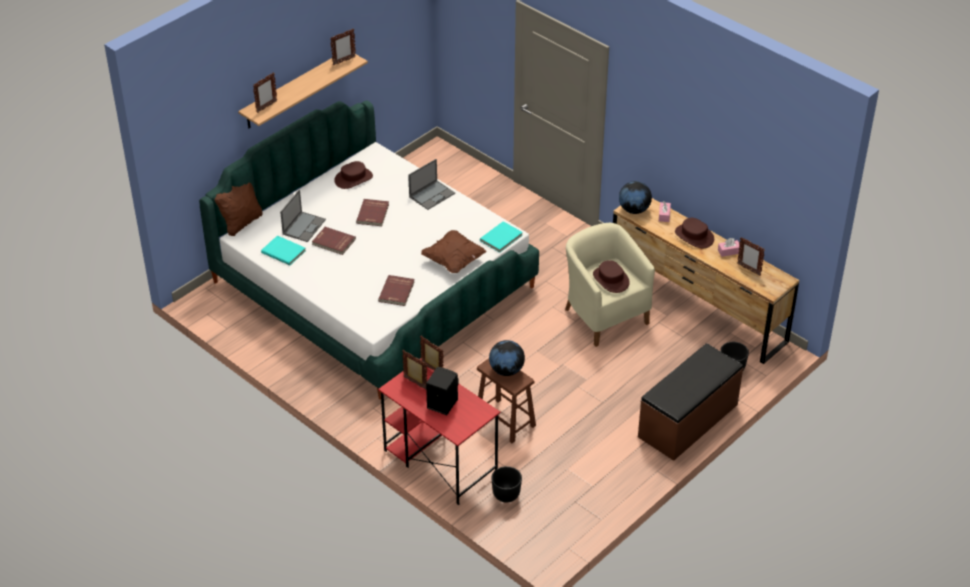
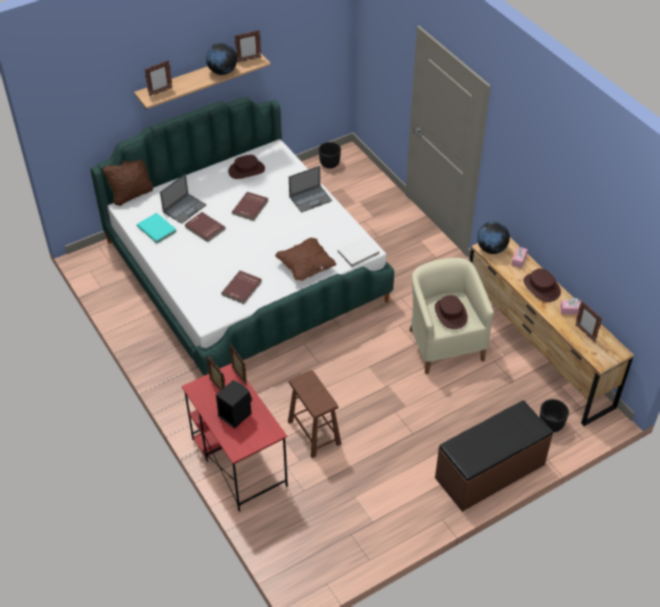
camera: 15 degrees right, 5 degrees up
turquoise book [480,221,523,253] -> white book [337,237,379,267]
globe [489,340,525,376] -> globe moved to [206,43,237,75]
black planter [491,466,522,503] -> black planter moved to [319,142,341,169]

